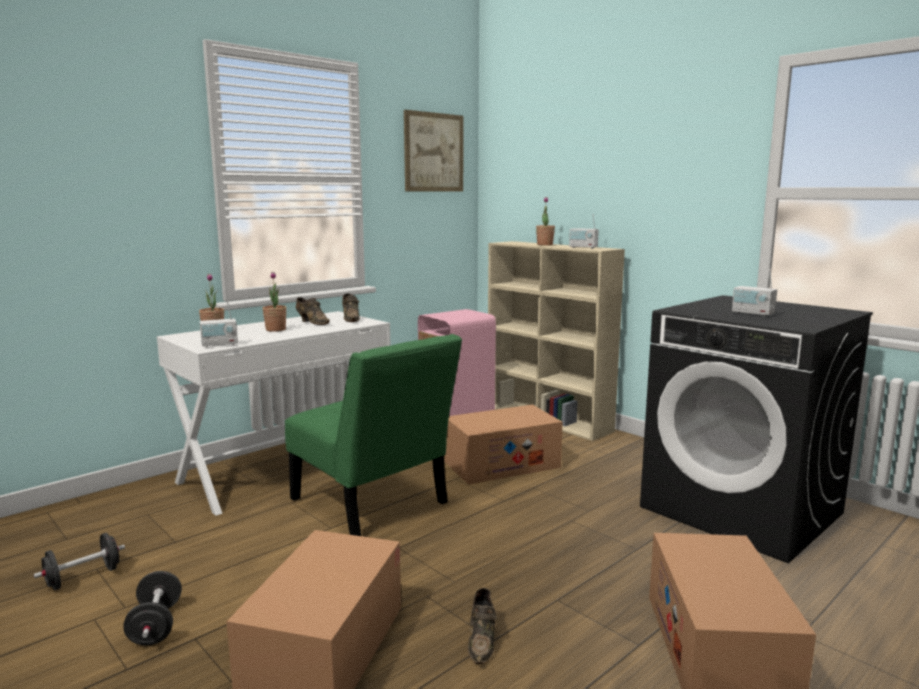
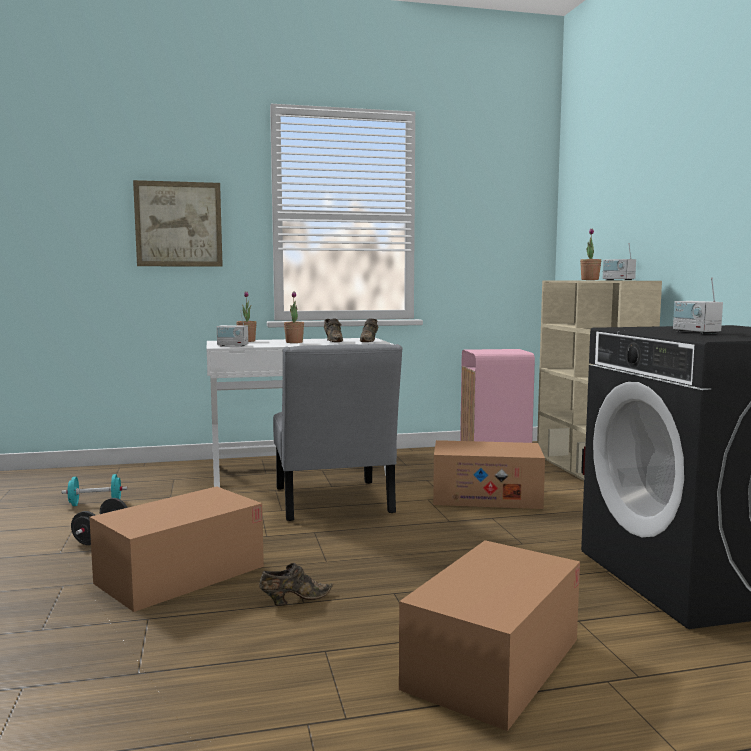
camera: 30 degrees right, 5 degrees down
black dumbbell [34,533,125,590] -> turquoise dumbbell [62,474,127,506]
green chair [285,334,462,536] -> grey chair [273,344,403,521]
picture [404,110,463,192] -> picture moved to [133,180,223,267]
brown shoe [468,588,497,664] -> brown shoe turned 150 degrees counterclockwise [259,563,333,606]

